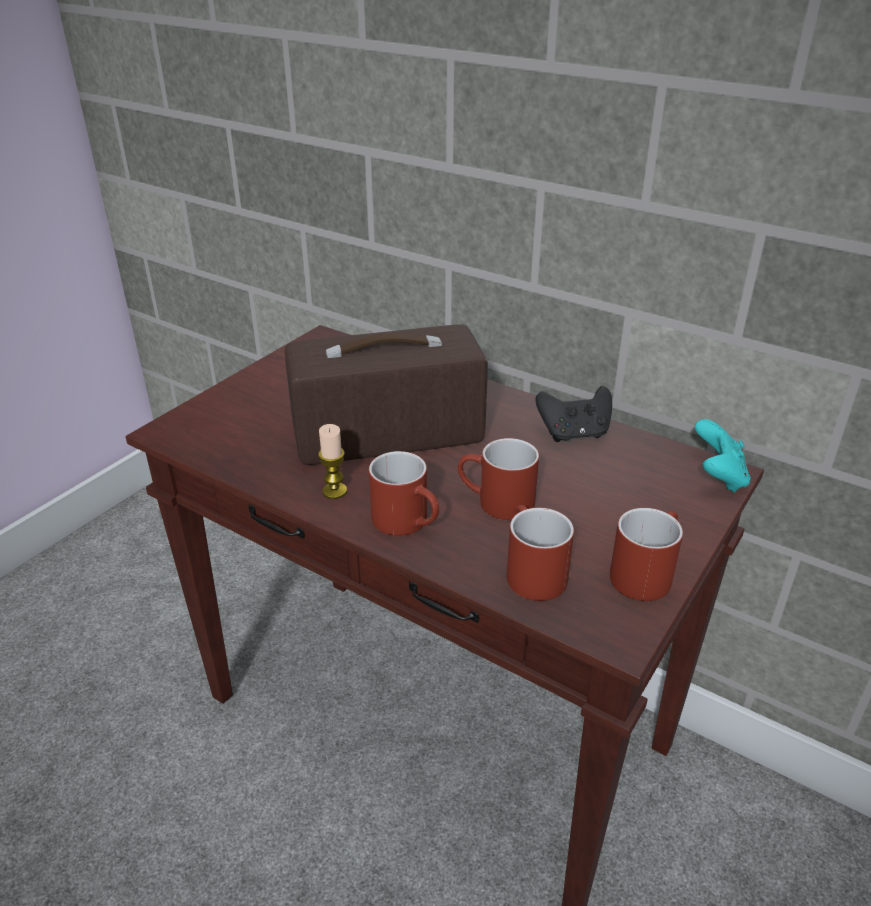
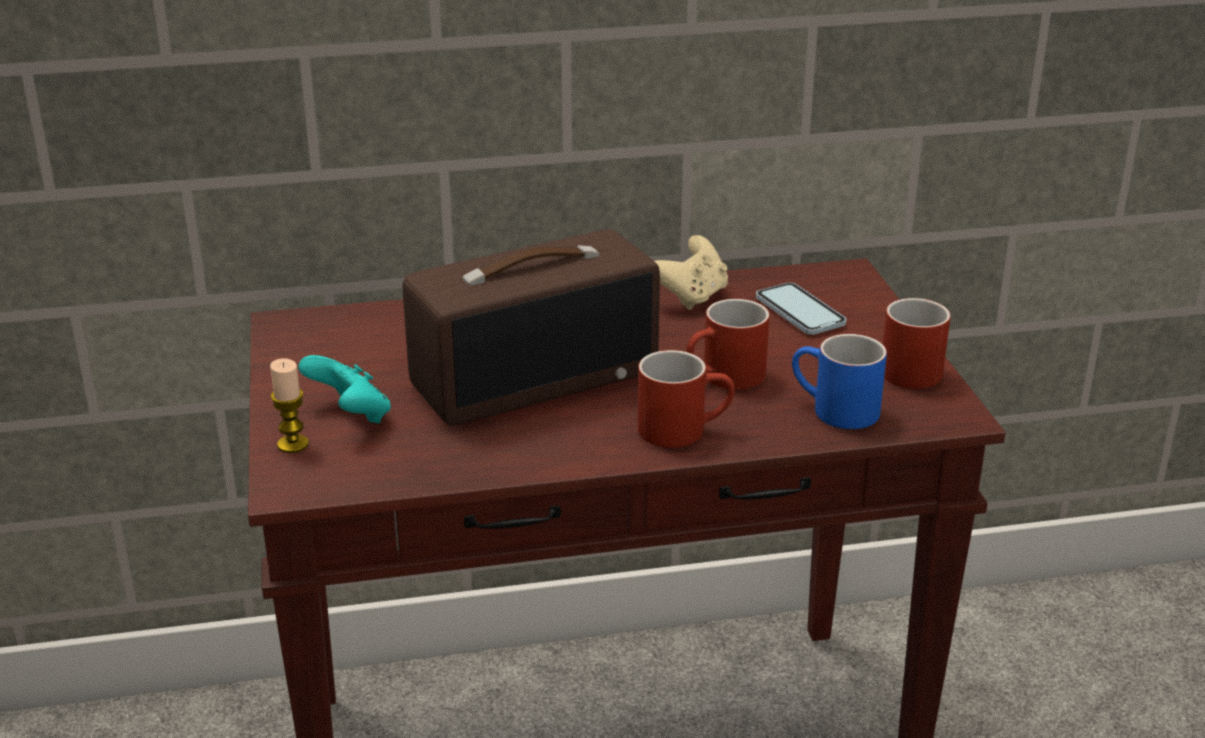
camera: 45 degrees left, 5 degrees down
radio [285,325,488,465] -> radio turned 150 degrees counterclockwise [403,229,660,426]
candle [319,424,347,499] -> candle moved to [270,358,309,453]
red mug [507,505,574,601] -> blue mug [792,334,887,429]
black game controller [536,386,612,442] -> beige game controller [655,235,728,310]
turquoise game controller [695,419,750,493] -> turquoise game controller moved to [298,355,391,424]
none -> phone [756,283,846,335]

